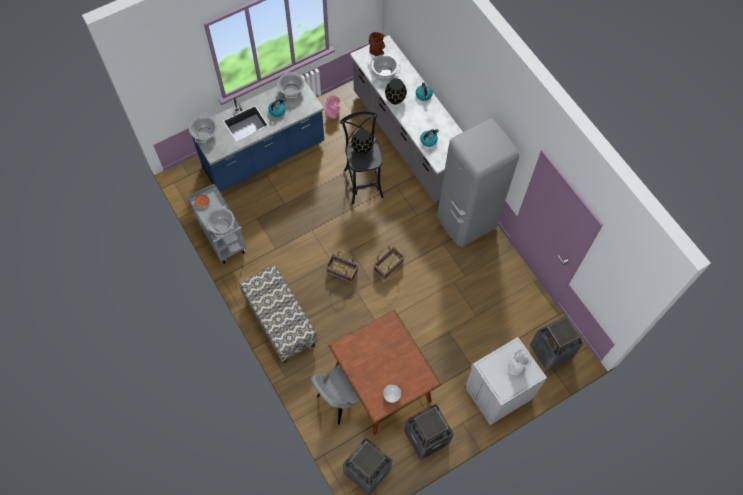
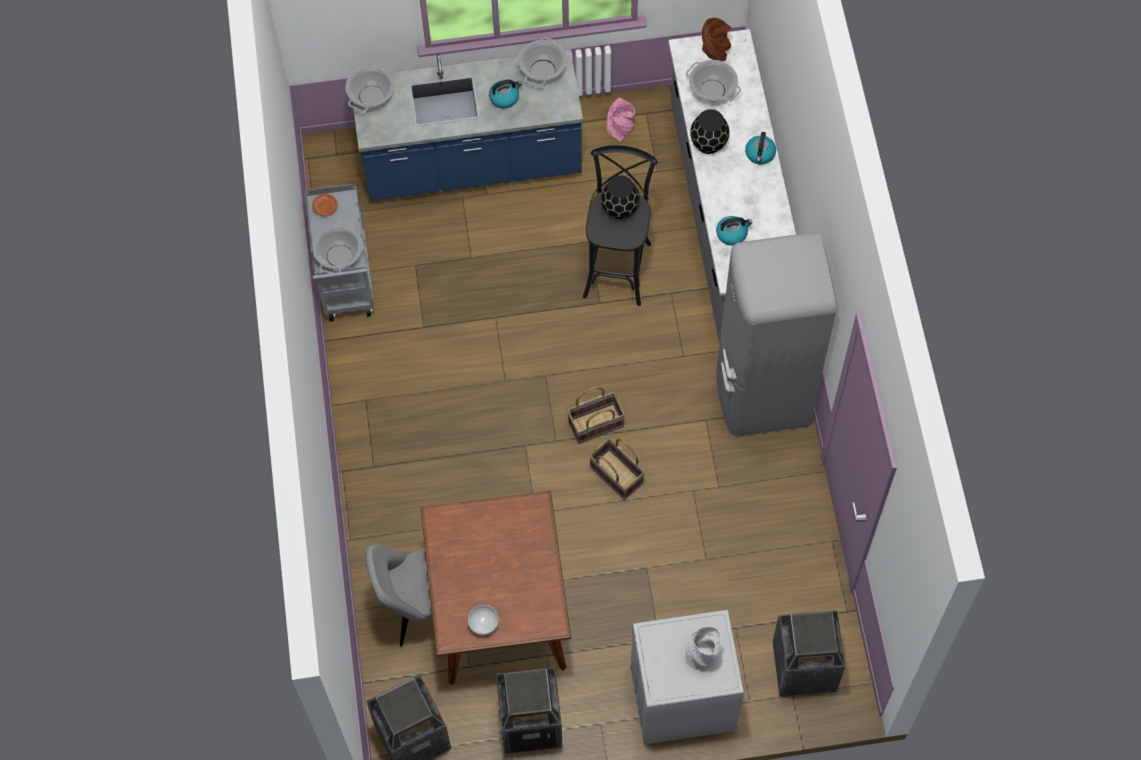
camera: 25 degrees right, 0 degrees up
bench [240,265,318,363] -> none
basket [326,251,358,283] -> basket moved to [589,438,645,500]

